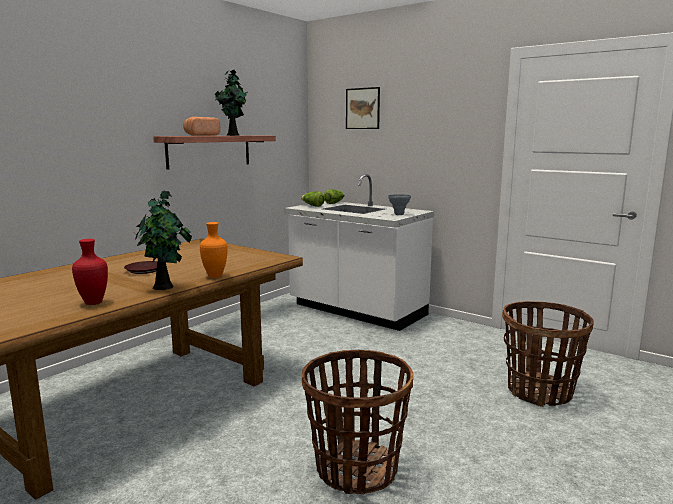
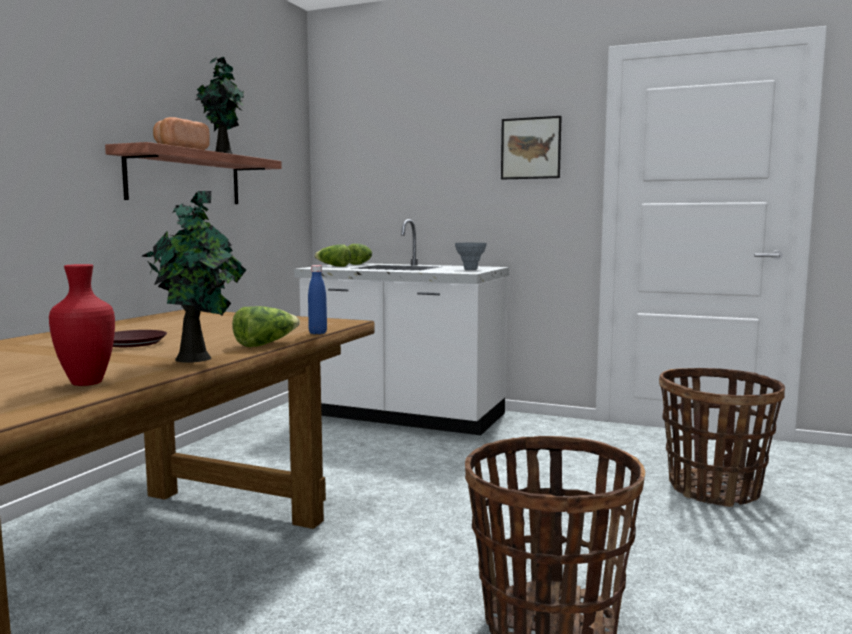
camera: 15 degrees left, 5 degrees down
orange vase [200,222,228,278] -> lettuce [232,306,300,347]
picture [346,87,380,129] -> picture moved to [501,116,562,179]
none -> blue bottle [308,265,327,334]

